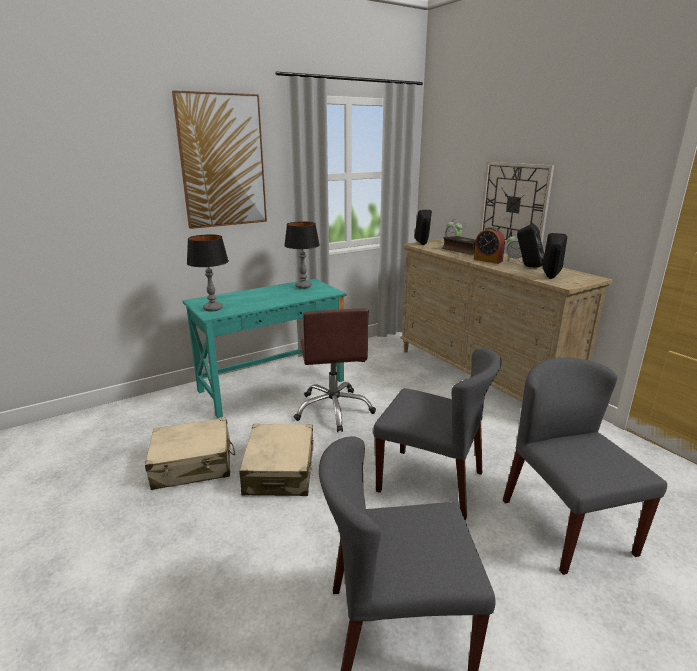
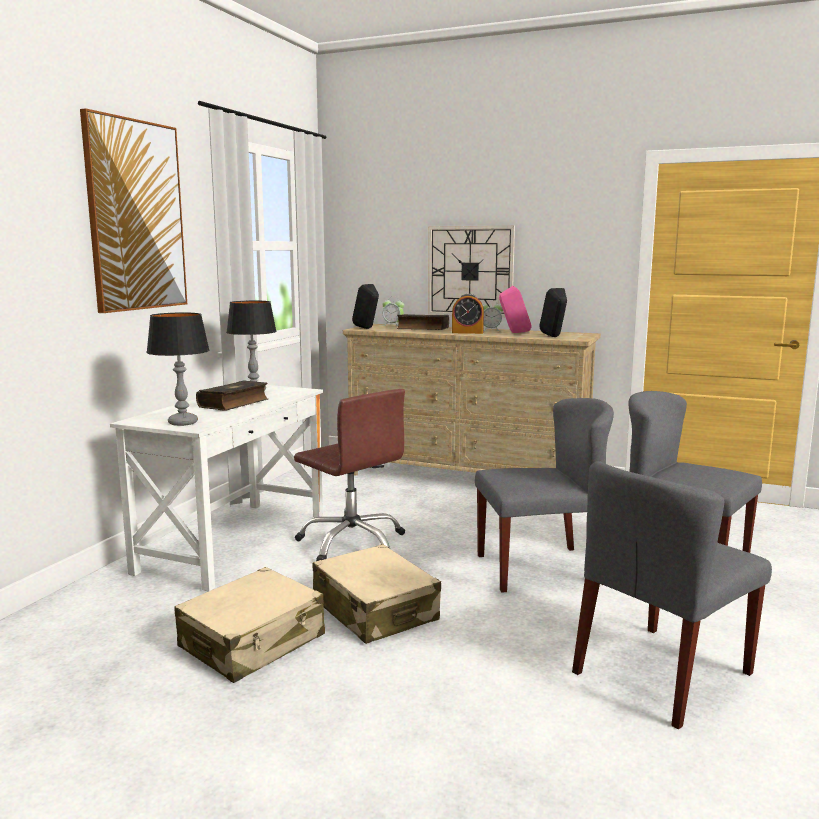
camera: 35 degrees left, 10 degrees down
turquoise desk [182,279,347,418] -> white desk [110,385,323,592]
black speaker [517,224,544,268] -> pink speaker [499,286,531,333]
none -> book [196,380,268,410]

